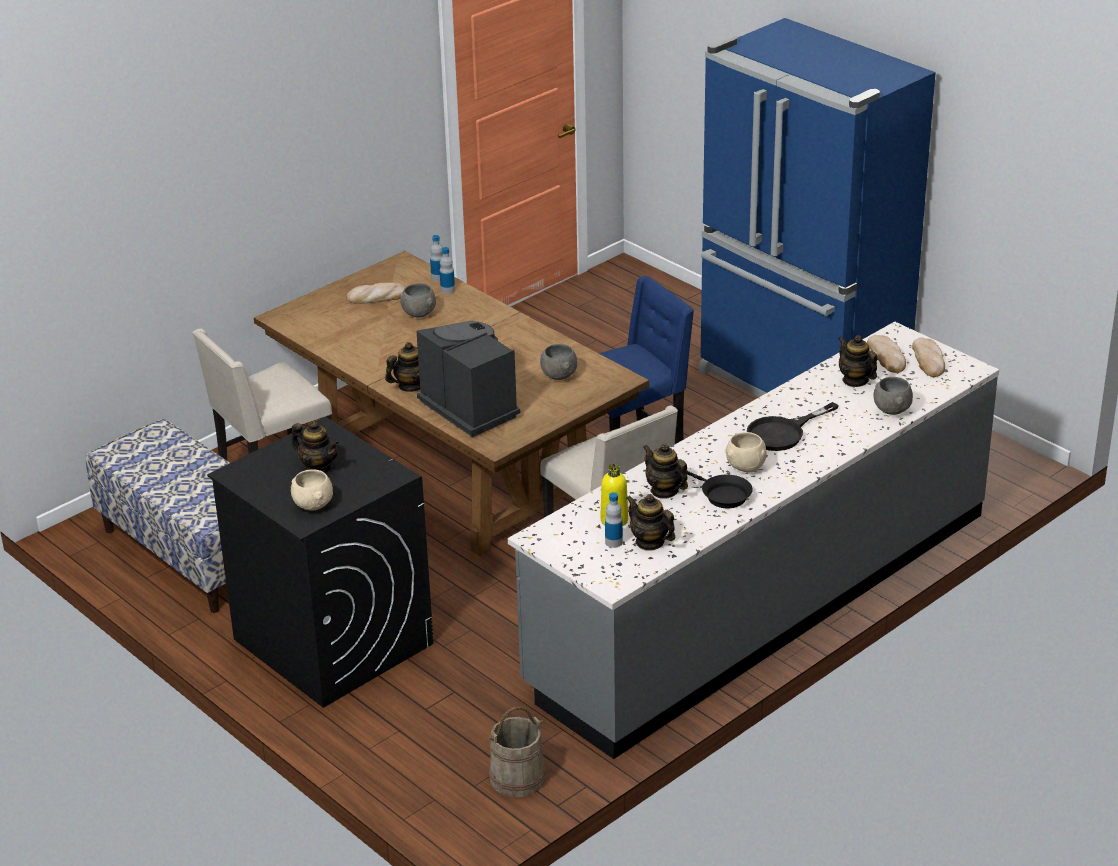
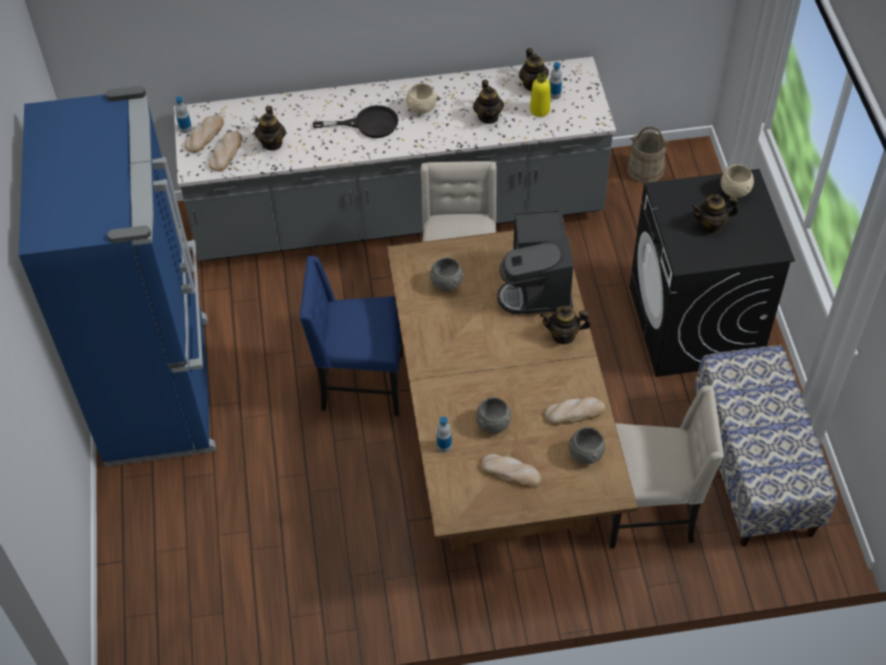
camera: 145 degrees left, 20 degrees up
teapot [292,421,339,473] -> teapot turned 75 degrees counterclockwise [691,194,738,234]
bottle [430,235,443,281] -> bottle moved to [175,96,192,134]
black frying pan [687,471,753,508] -> none
grey bowl [874,377,913,415] -> grey bowl moved to [569,427,605,464]
none -> bread [545,397,606,425]

